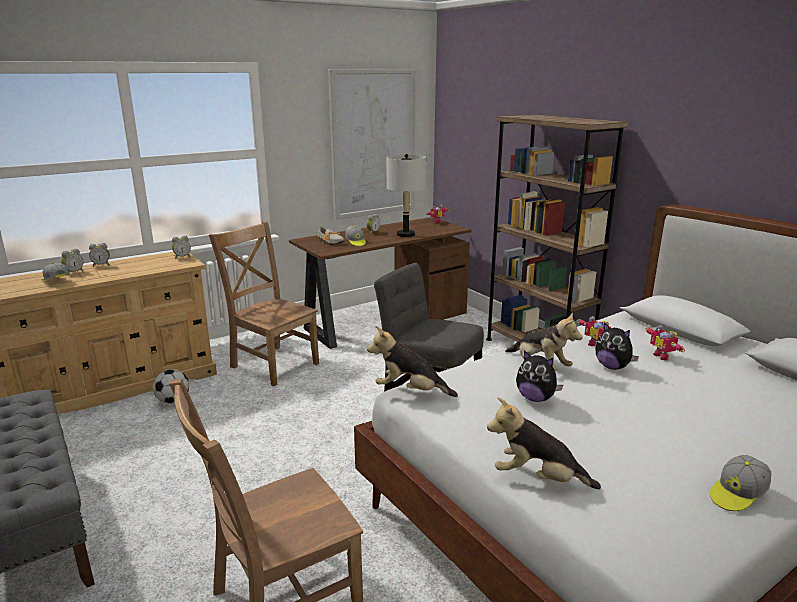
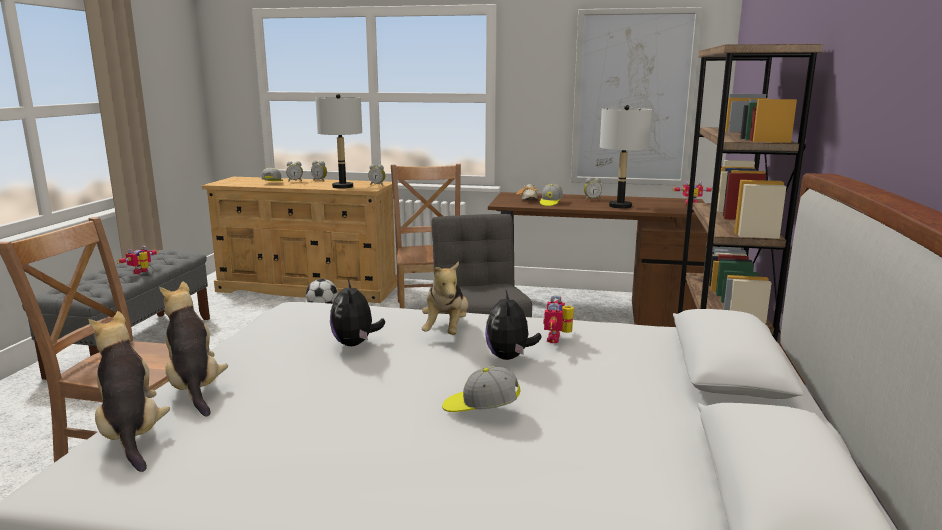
camera: 45 degrees right, 5 degrees down
plush toy [367,326,458,397] -> plush toy moved to [89,311,170,472]
toy robot [645,326,685,360] -> toy robot moved to [116,246,159,274]
cap [710,455,771,511] -> cap moved to [442,366,520,412]
none -> grey table lamp [315,94,362,189]

